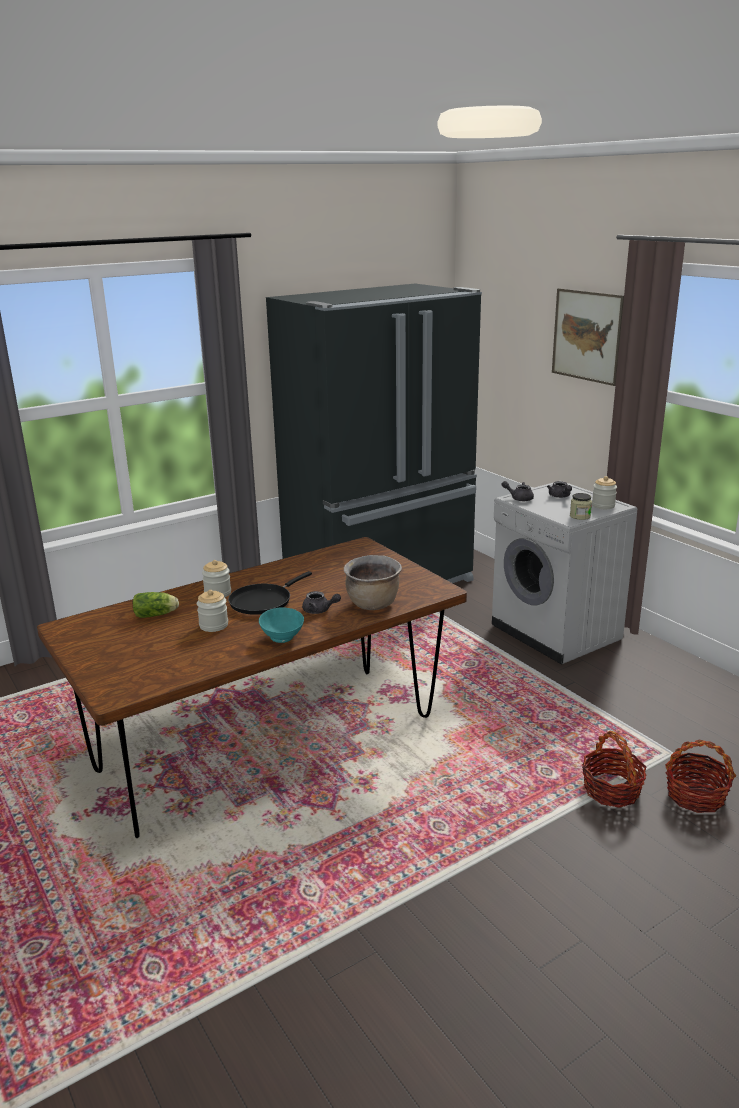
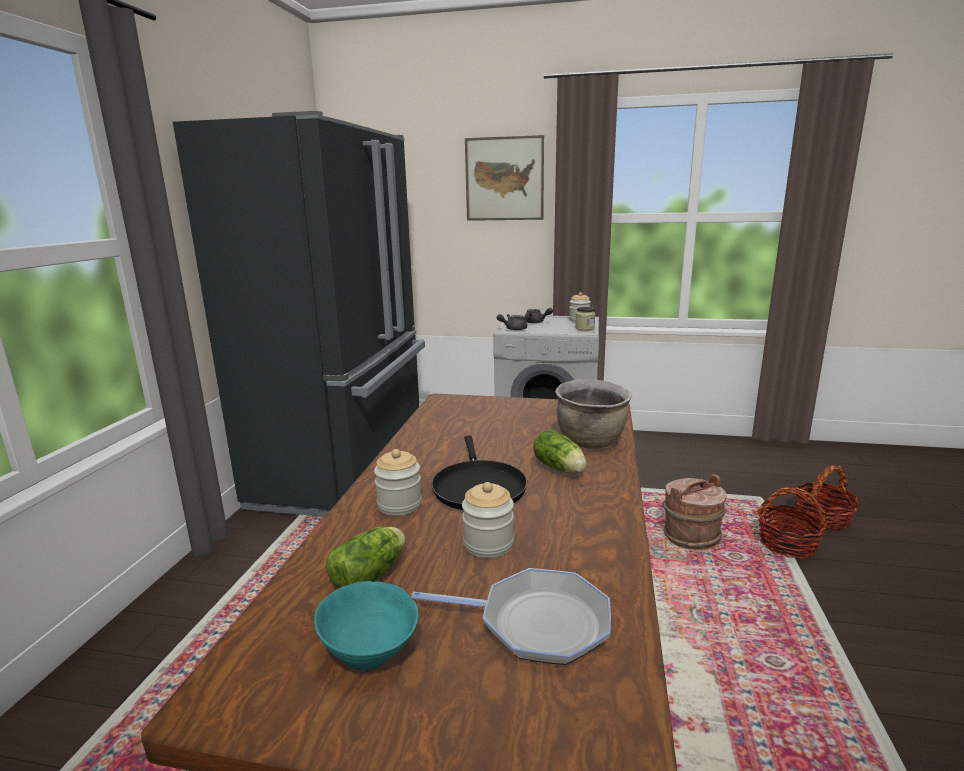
camera: 45 degrees left, 5 degrees down
turquoise bowl [259,608,304,643] -> turquoise bowl moved to [314,581,418,670]
grey teapot [302,591,341,614] -> lettuce [533,429,587,473]
none -> frying pan [411,568,611,665]
none -> brown bucket [663,474,727,550]

